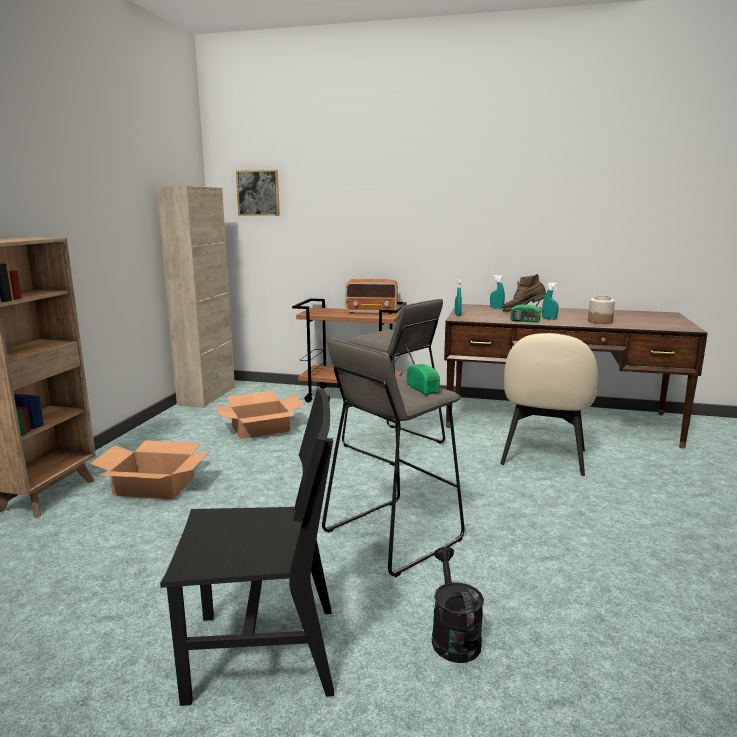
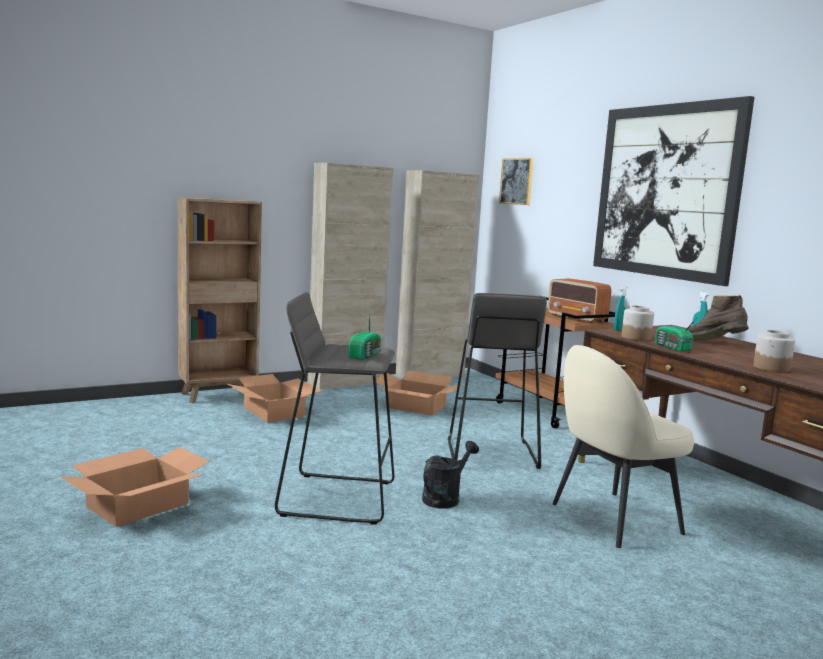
camera: 45 degrees right, 5 degrees down
black chair [160,389,334,706] -> cardboard box [60,447,210,527]
black watering can [432,547,484,663] -> black watering can moved to [422,441,479,508]
turquoise spray bottle [542,282,559,320] -> none
none -> beige cabinet [307,163,393,389]
none -> picture [593,96,754,286]
none -> jar [622,305,654,341]

